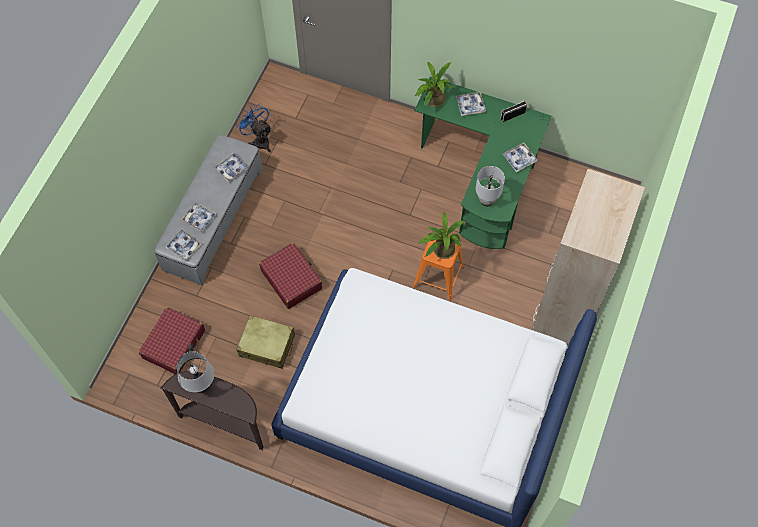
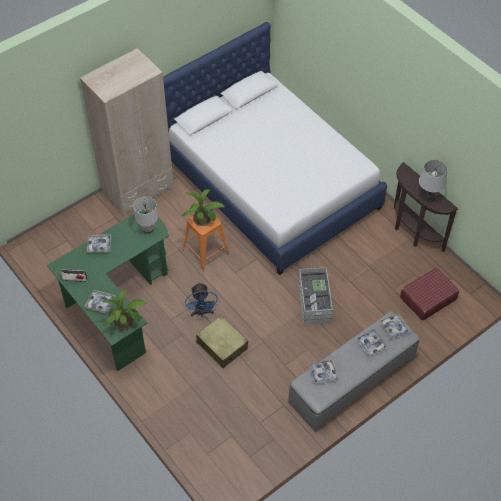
camera: 150 degrees left, 10 degrees down
beige suitcase [236,315,295,369] -> beige suitcase moved to [196,315,248,368]
blue fan [237,104,272,152] -> blue fan moved to [185,282,218,317]
red suitcase [259,243,322,309] -> grey storage box [298,268,333,324]

